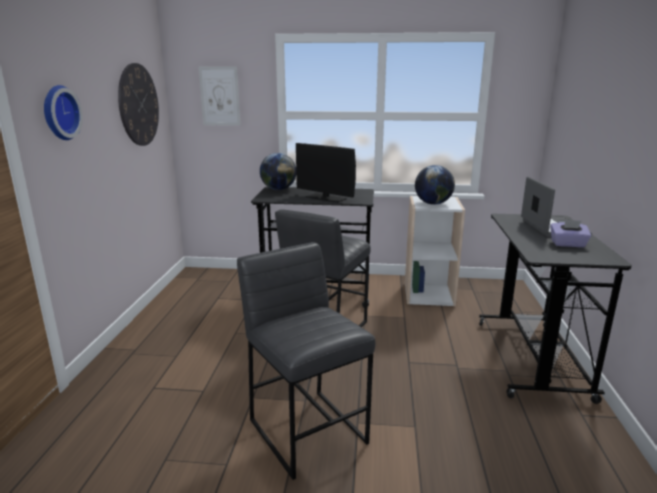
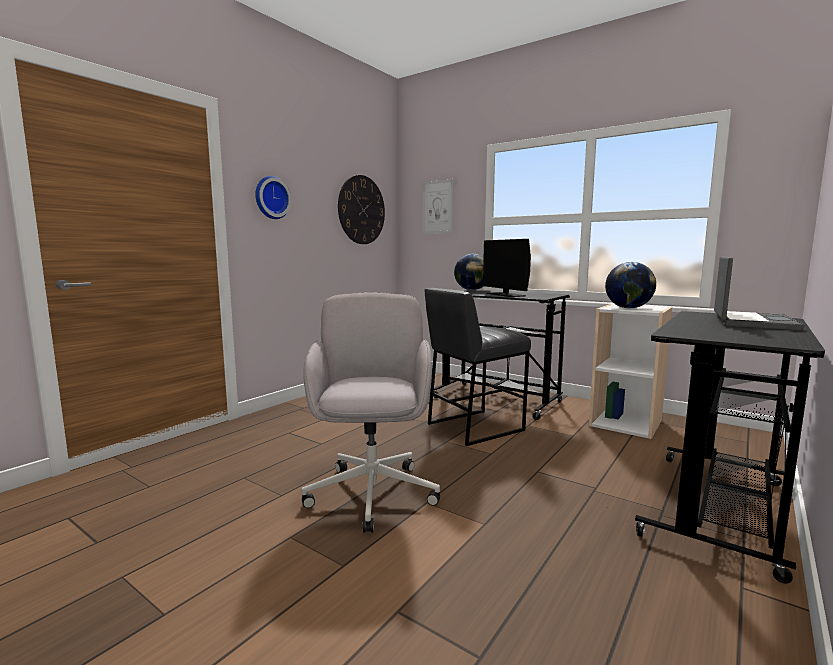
camera: 30 degrees right, 10 degrees down
grey stool [237,242,375,480] -> grey office chair [301,292,440,533]
purple tissue box [550,220,591,247] -> none

